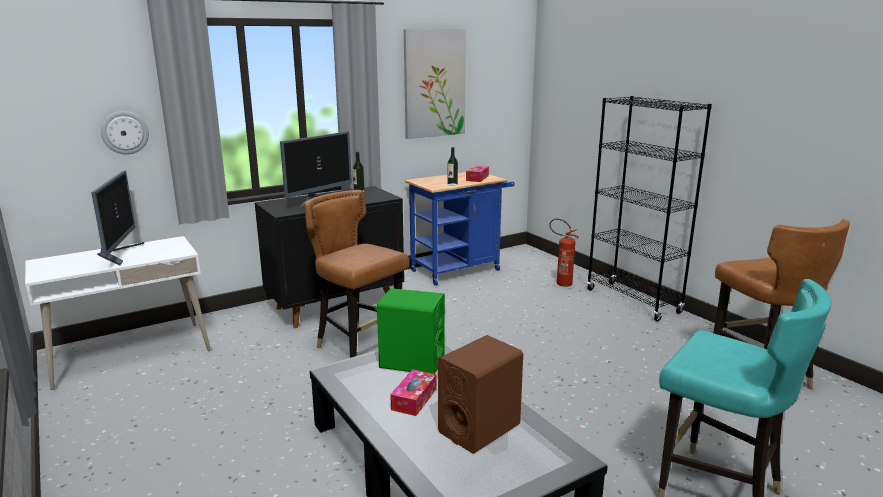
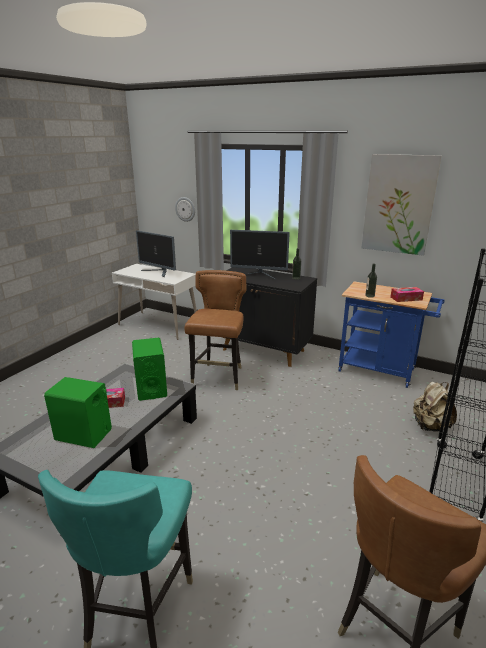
camera: 60 degrees right, 5 degrees up
monitor [91,171,144,265] -> monitor turned 75 degrees clockwise [136,230,176,277]
brown speaker [438,335,523,454] -> green speaker [44,377,112,448]
fire extinguisher [549,218,579,287] -> beige backpack [413,382,457,432]

